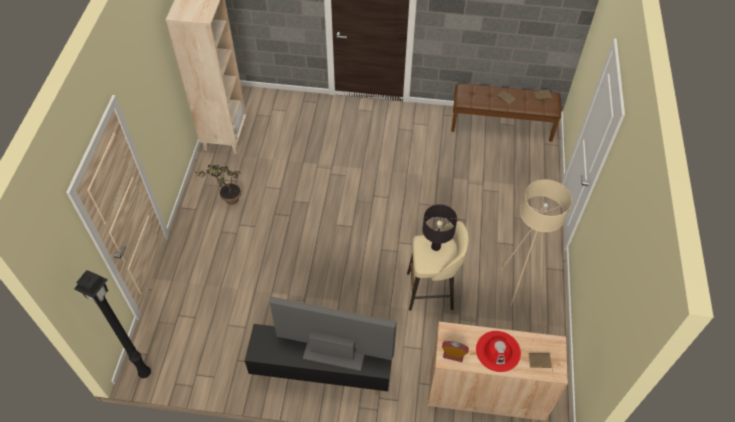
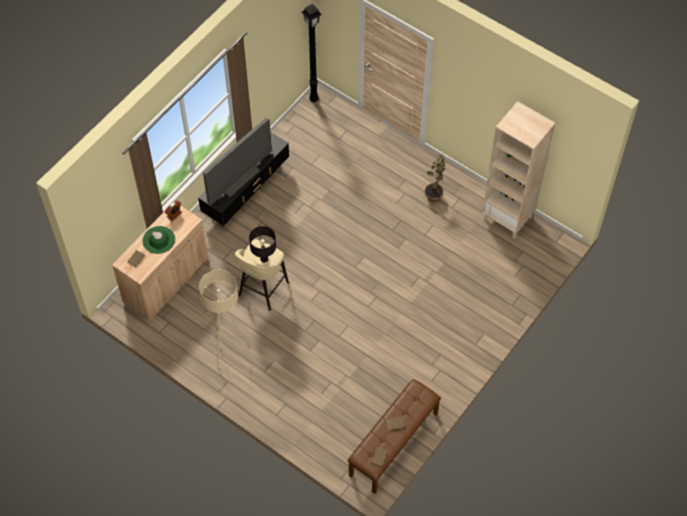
camera: 120 degrees right, 5 degrees up
red hat [476,331,521,372] -> green hat [143,226,175,254]

